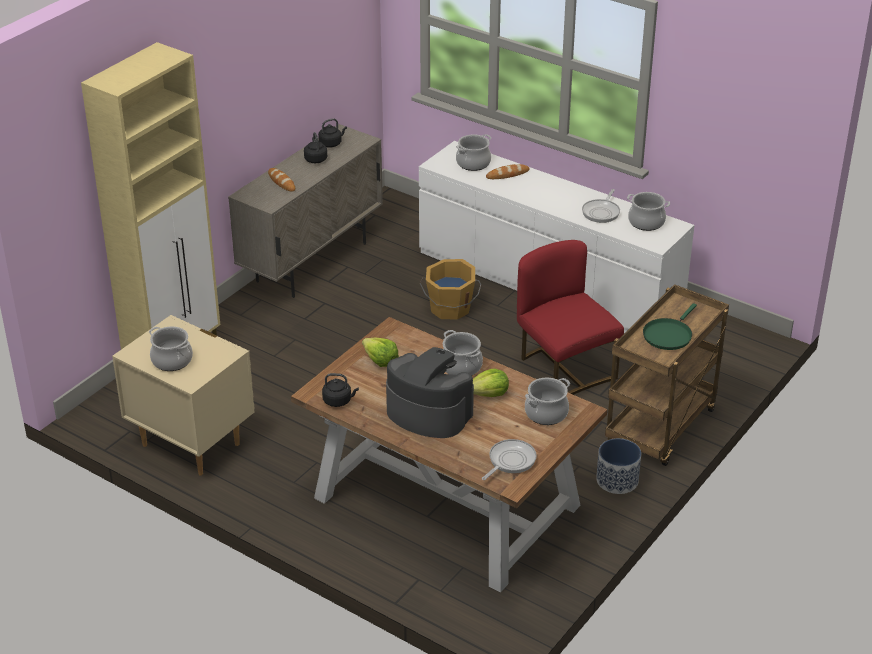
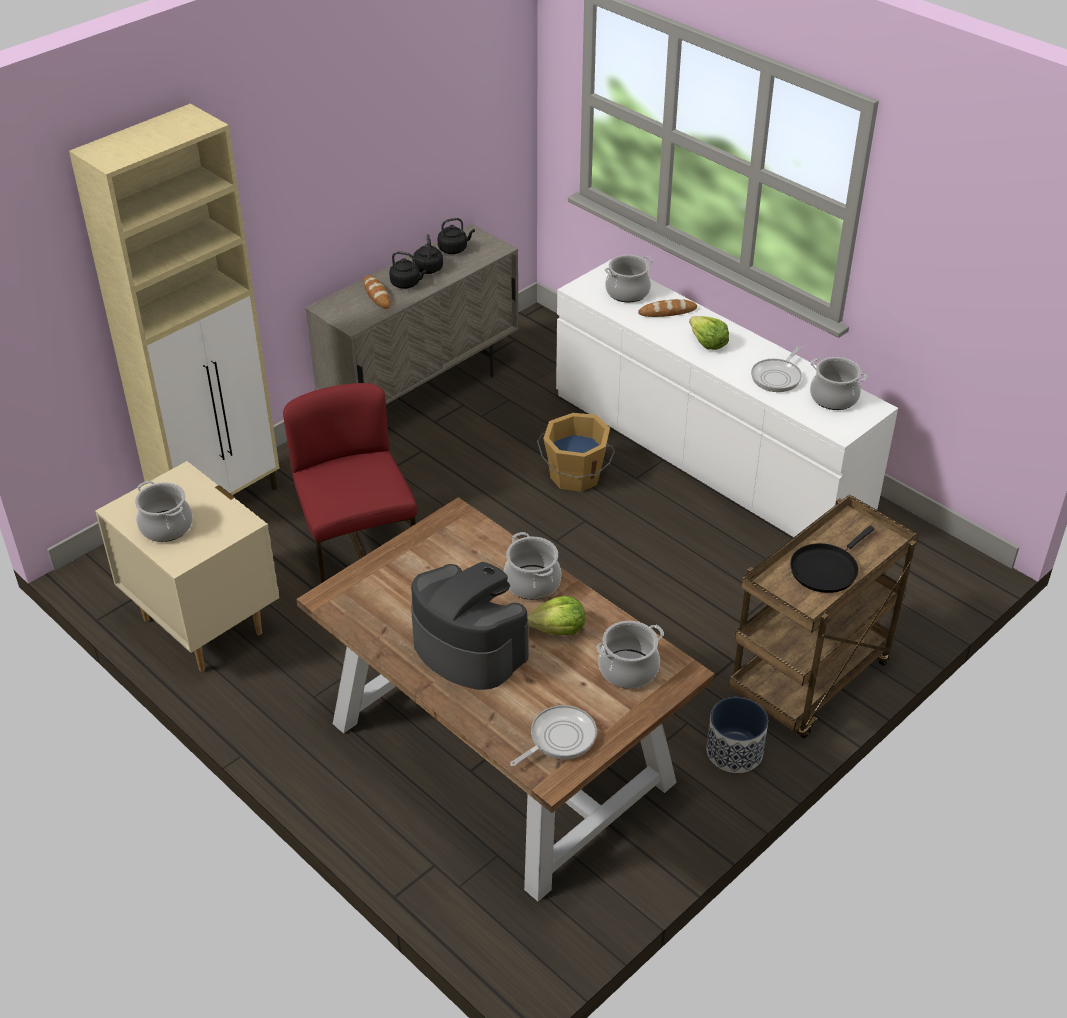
camera: 10 degrees right, 5 degrees up
black kettle [322,373,359,407] -> black kettle moved to [389,251,426,289]
lettuce [362,338,399,367] -> lettuce moved to [689,316,729,350]
red chair [517,240,624,395] -> red chair moved to [283,383,417,583]
green frying pan [643,303,697,350] -> black frying pan [790,526,874,593]

